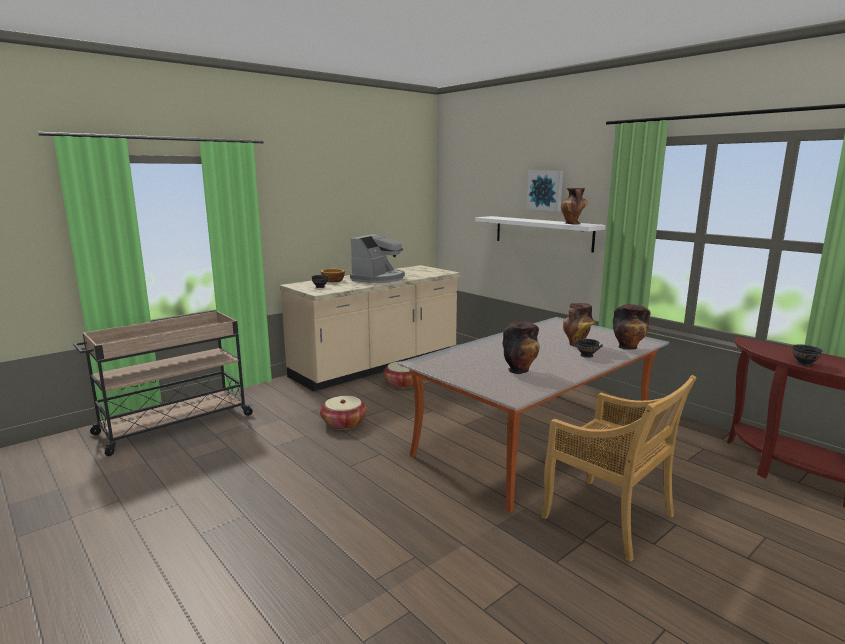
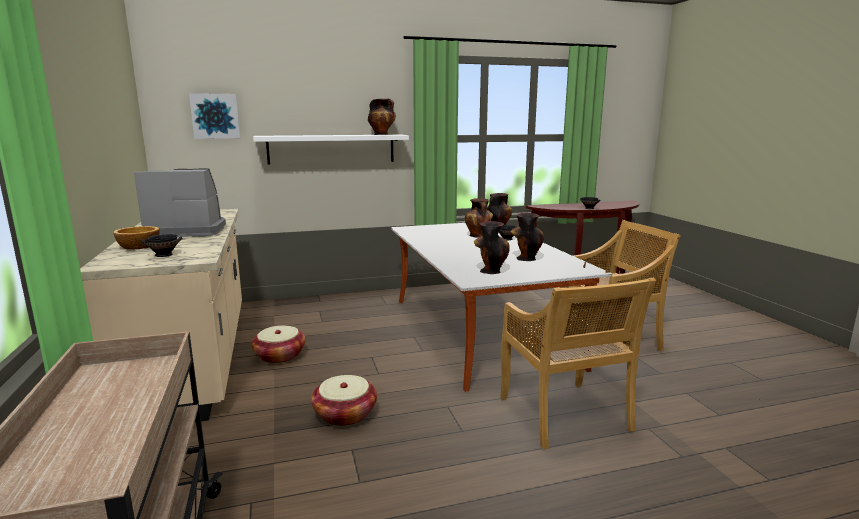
camera: 65 degrees left, 0 degrees up
coffee machine [350,234,405,283] -> coffee machine turned 60 degrees counterclockwise [134,168,226,237]
picture [527,171,563,212] -> picture moved to [189,93,240,139]
none -> vase [474,221,510,274]
none -> beige chair [500,278,656,450]

